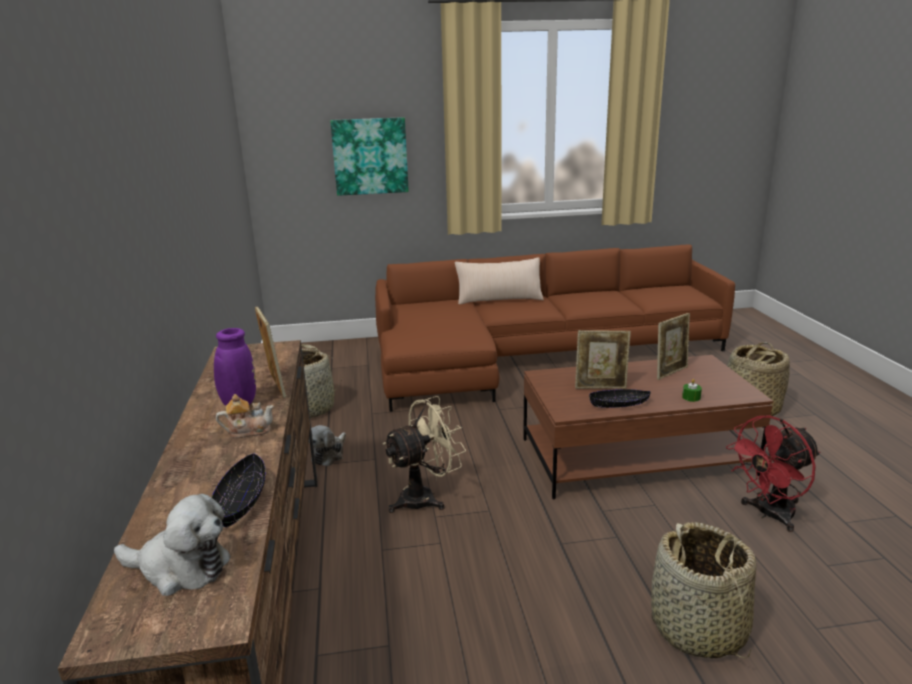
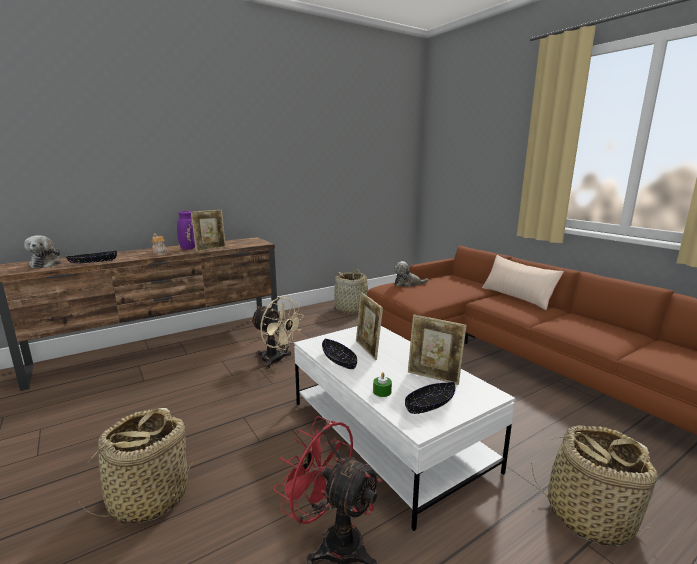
camera: 65 degrees right, 5 degrees down
plush toy [309,425,346,466] -> plush toy moved to [393,261,429,287]
picture [330,117,409,196] -> none
brown coffee table [523,355,773,499] -> white coffee table [294,326,515,531]
none -> black bowl [405,382,455,414]

